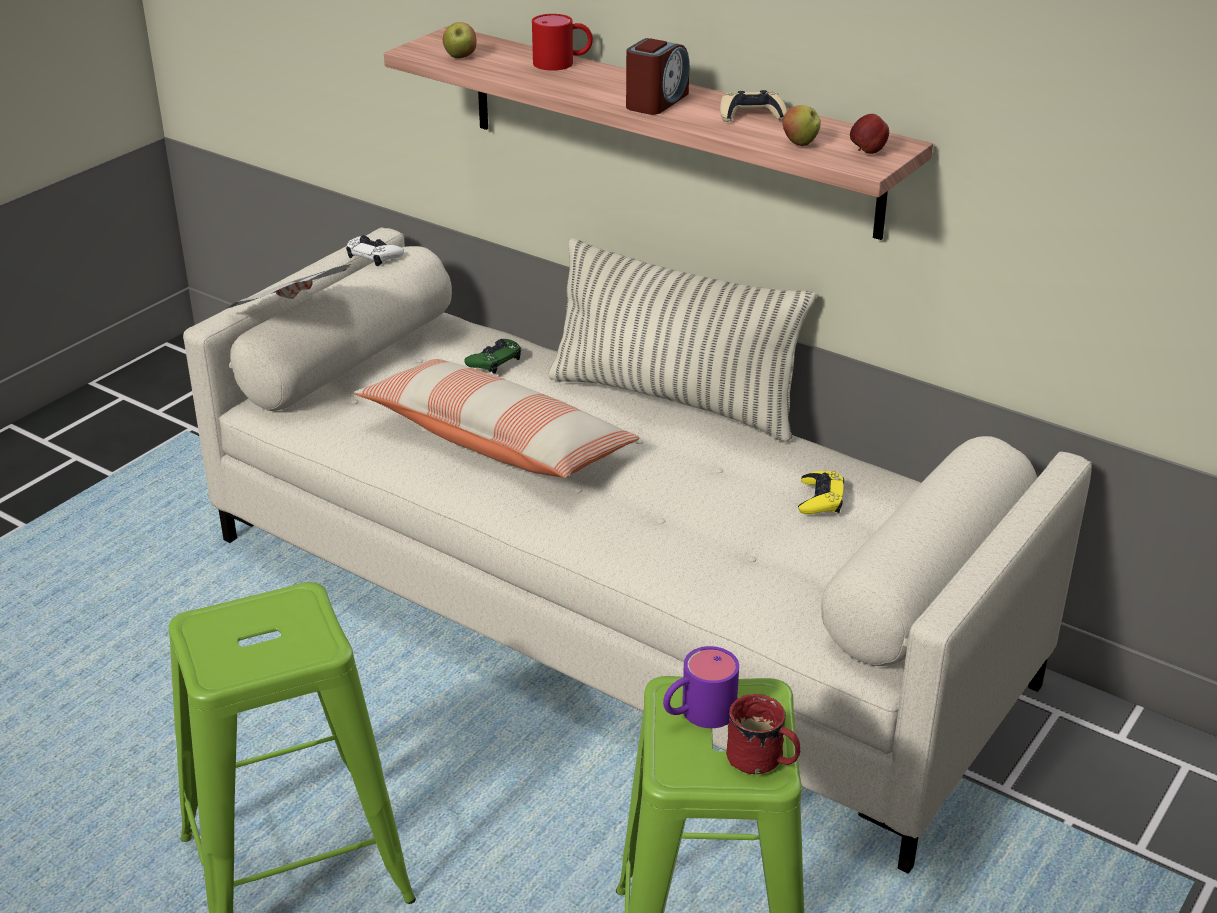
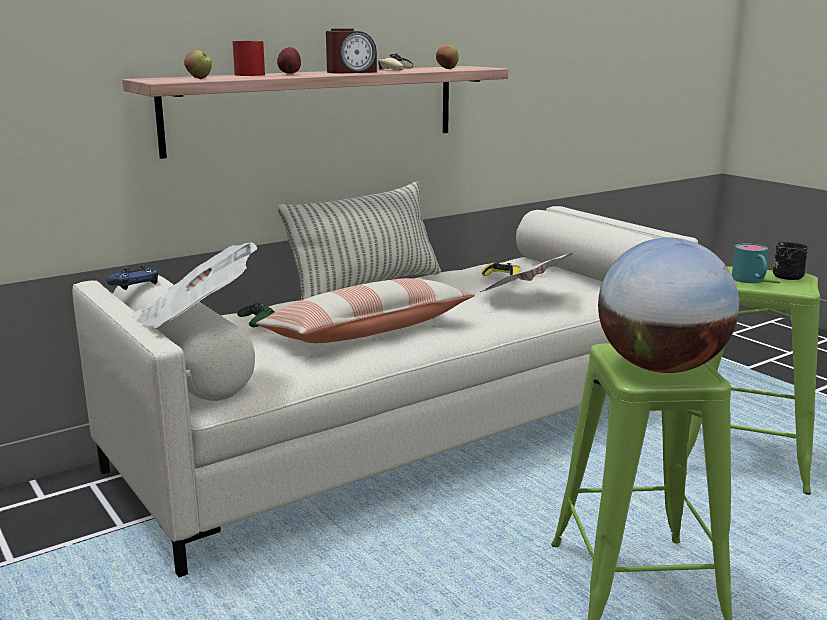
camera: 70 degrees left, 15 degrees down
white game controller [346,235,404,266] -> blue game controller [106,265,158,290]
alarm clock [626,38,690,115] -> alarm clock turned 105 degrees clockwise [326,28,377,74]
purple mug [663,646,739,728] -> turquoise mug [732,243,768,283]
red mug [726,694,801,774] -> black mug [773,242,808,280]
apple [850,114,889,154] -> apple moved to [277,47,301,74]
none -> newspaper [480,253,574,292]
none -> globe [598,238,739,373]

